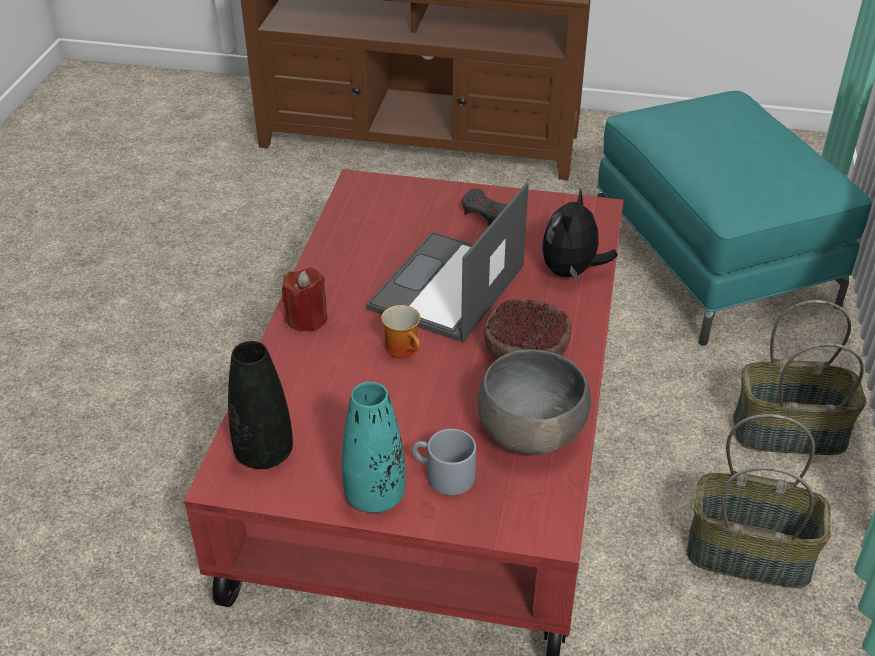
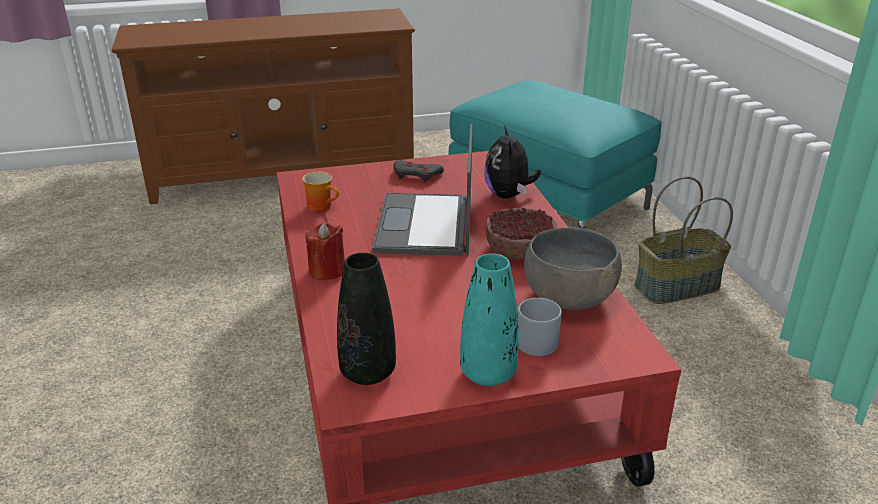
camera: 25 degrees left, 10 degrees down
mug [381,305,421,359] -> mug moved to [302,172,339,212]
basket [687,414,831,588] -> none

